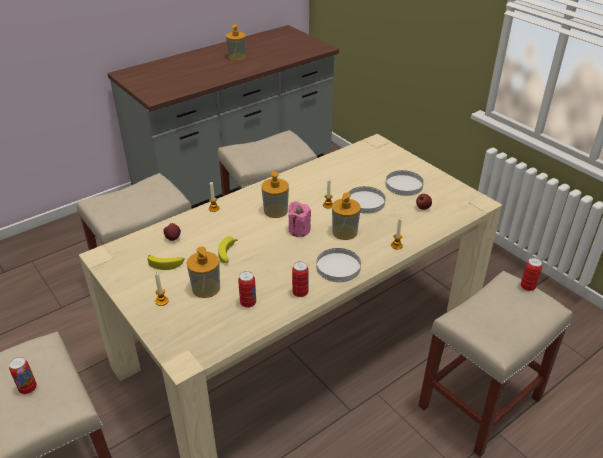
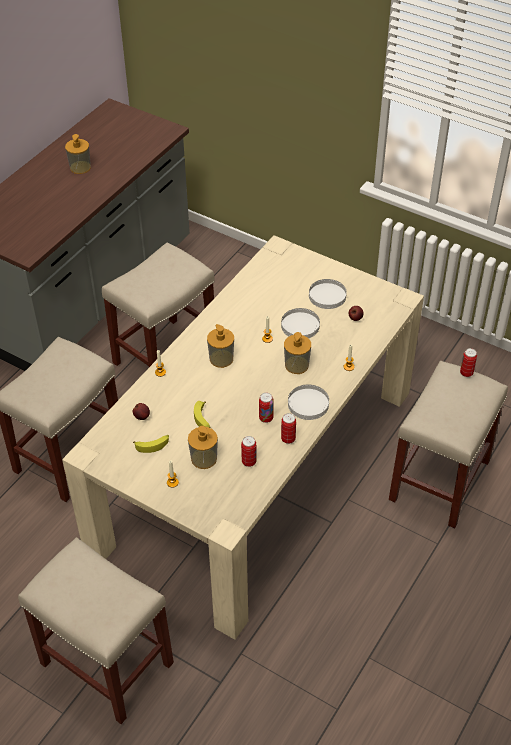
camera: 20 degrees left, 10 degrees up
can [9,357,37,394] -> can moved to [259,393,274,423]
pink candle [289,201,311,237] -> none

